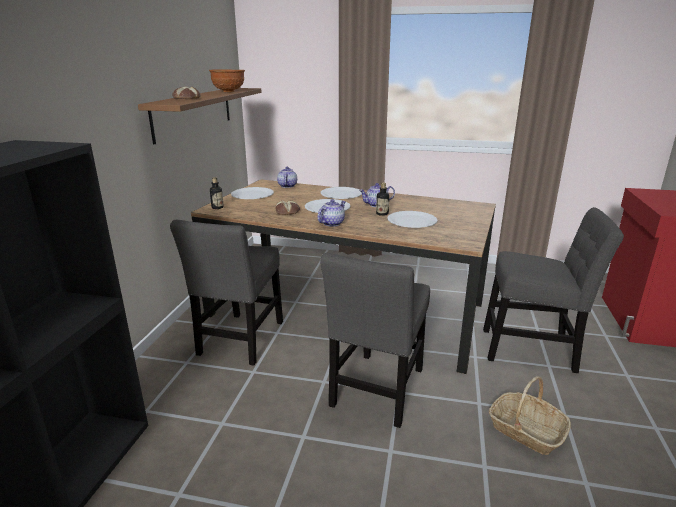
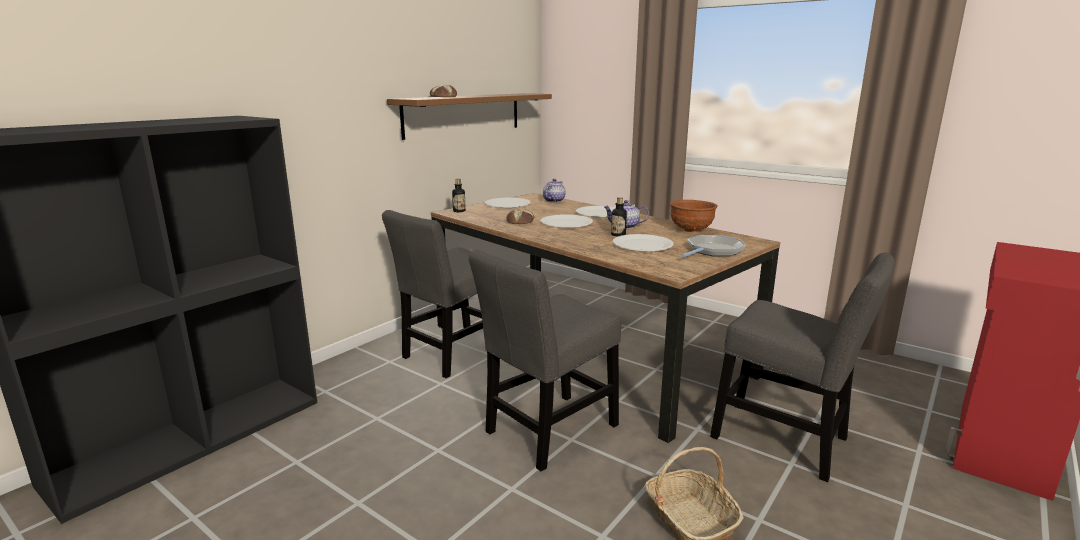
camera: 25 degrees right, 5 degrees down
brown bowl [209,70,245,92] -> brown bowl moved to [670,200,718,232]
teapot [317,199,346,227] -> none
none -> frying pan [681,235,746,257]

